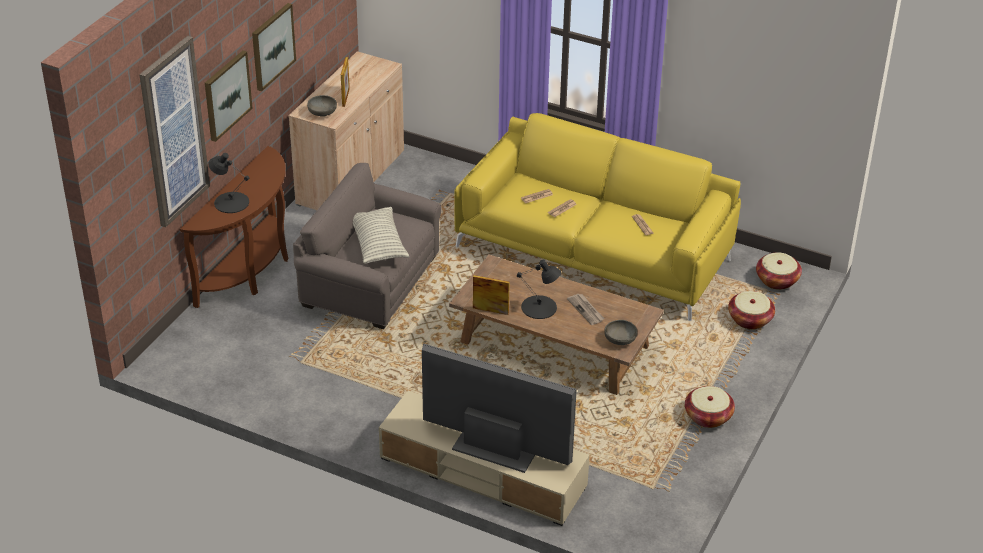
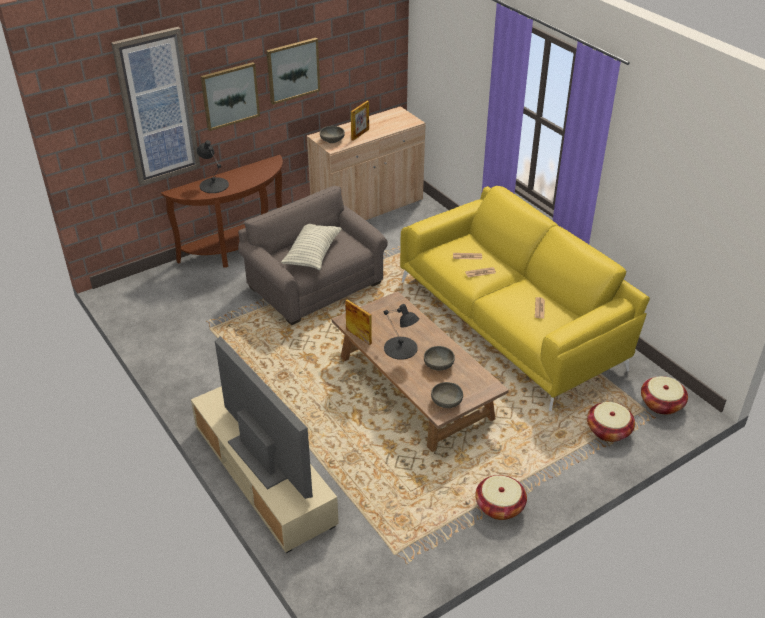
camera: 30 degrees right, 0 degrees up
newspaper [567,294,605,325] -> grey bowl [424,346,455,371]

